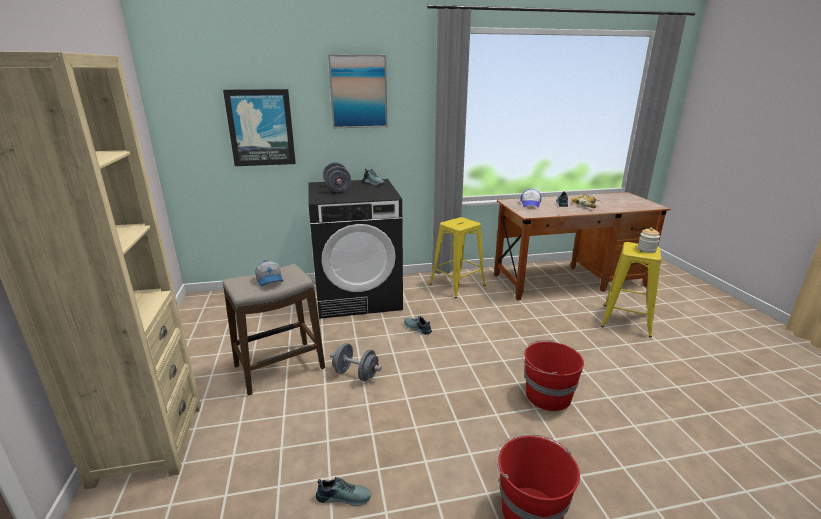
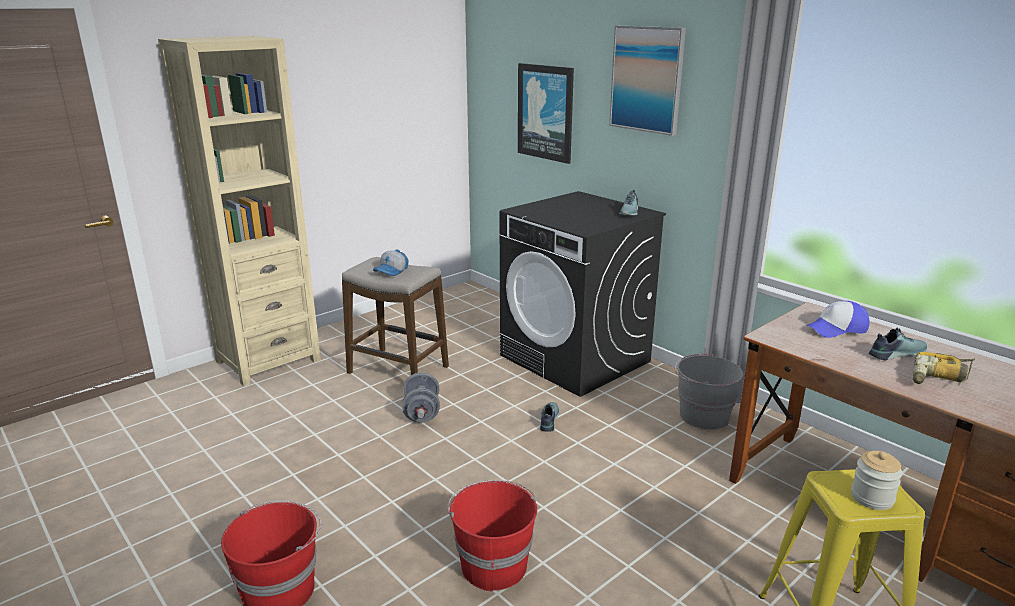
camera: 60 degrees right, 0 degrees up
shoe [316,477,371,506] -> none
grey dumbbell [323,162,351,192] -> none
yellow stool [429,217,486,298] -> grey bucket [675,354,743,429]

